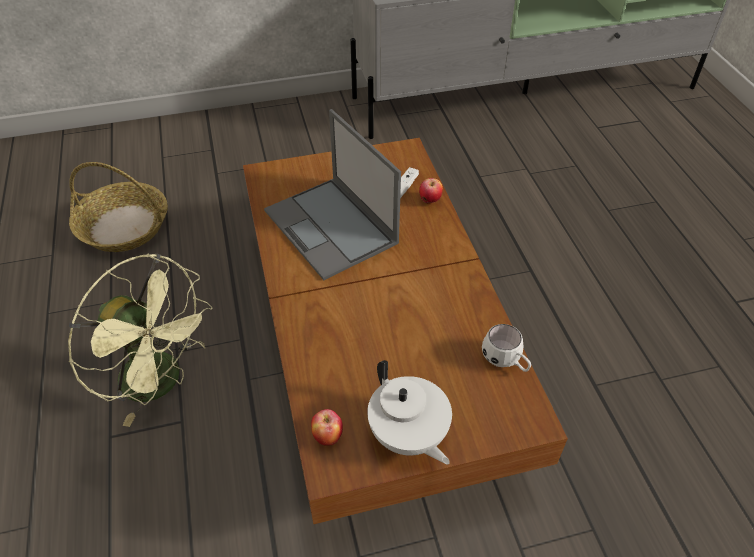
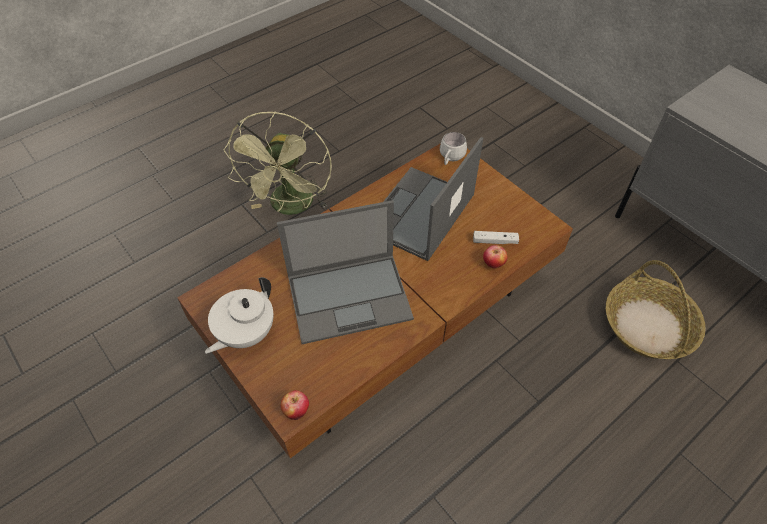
camera: 65 degrees right, 5 degrees up
basket [69,162,168,252] -> basket moved to [606,260,706,359]
apple [311,409,343,446] -> apple moved to [281,390,309,420]
white mug [482,324,531,372] -> white mug moved to [440,132,467,165]
none -> laptop [277,200,414,344]

